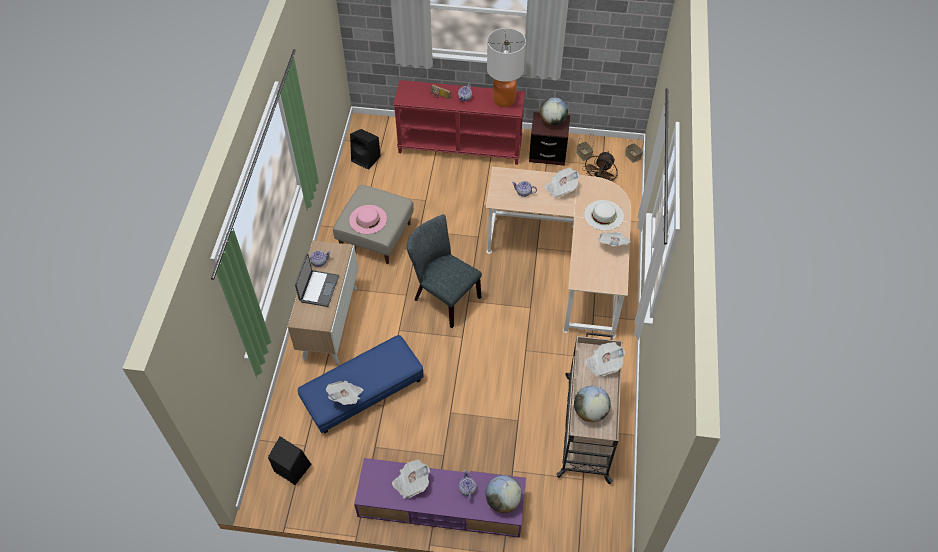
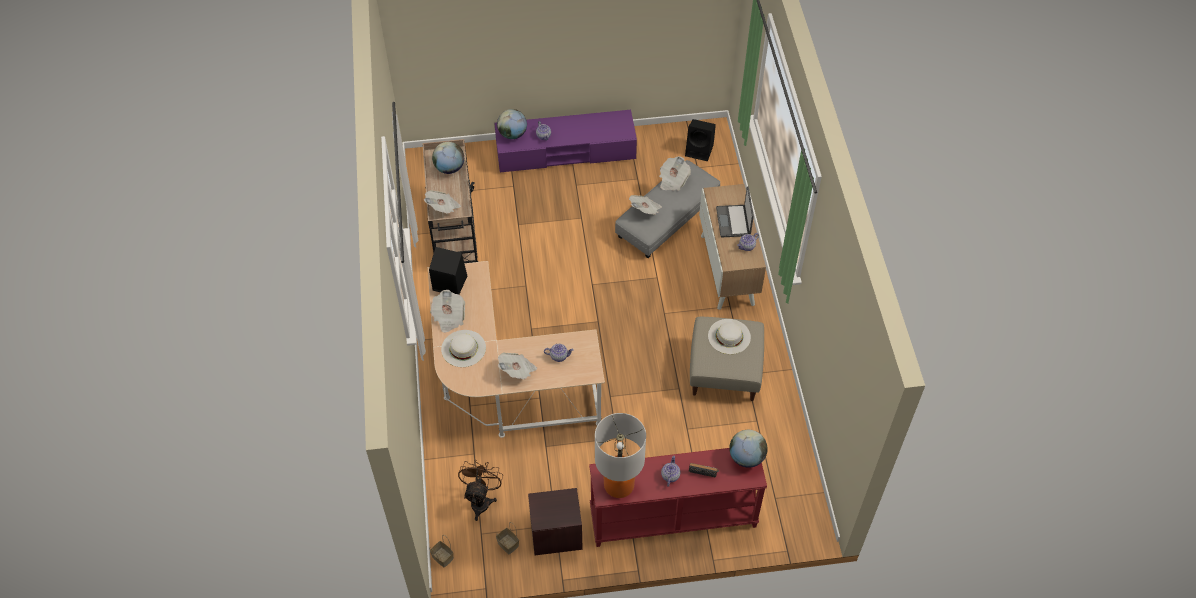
camera: 165 degrees right, 0 degrees up
blue ottoman [298,335,423,434] -> grey ottoman [615,160,720,258]
pink hat [349,205,387,234] -> white hat [708,319,751,354]
black speaker [350,129,381,170] -> black speaker moved to [429,247,467,294]
newspaper [392,459,430,499] -> newspaper moved to [629,195,662,215]
grey chair [407,214,482,328] -> none
globe [540,97,568,126] -> globe moved to [729,430,768,468]

